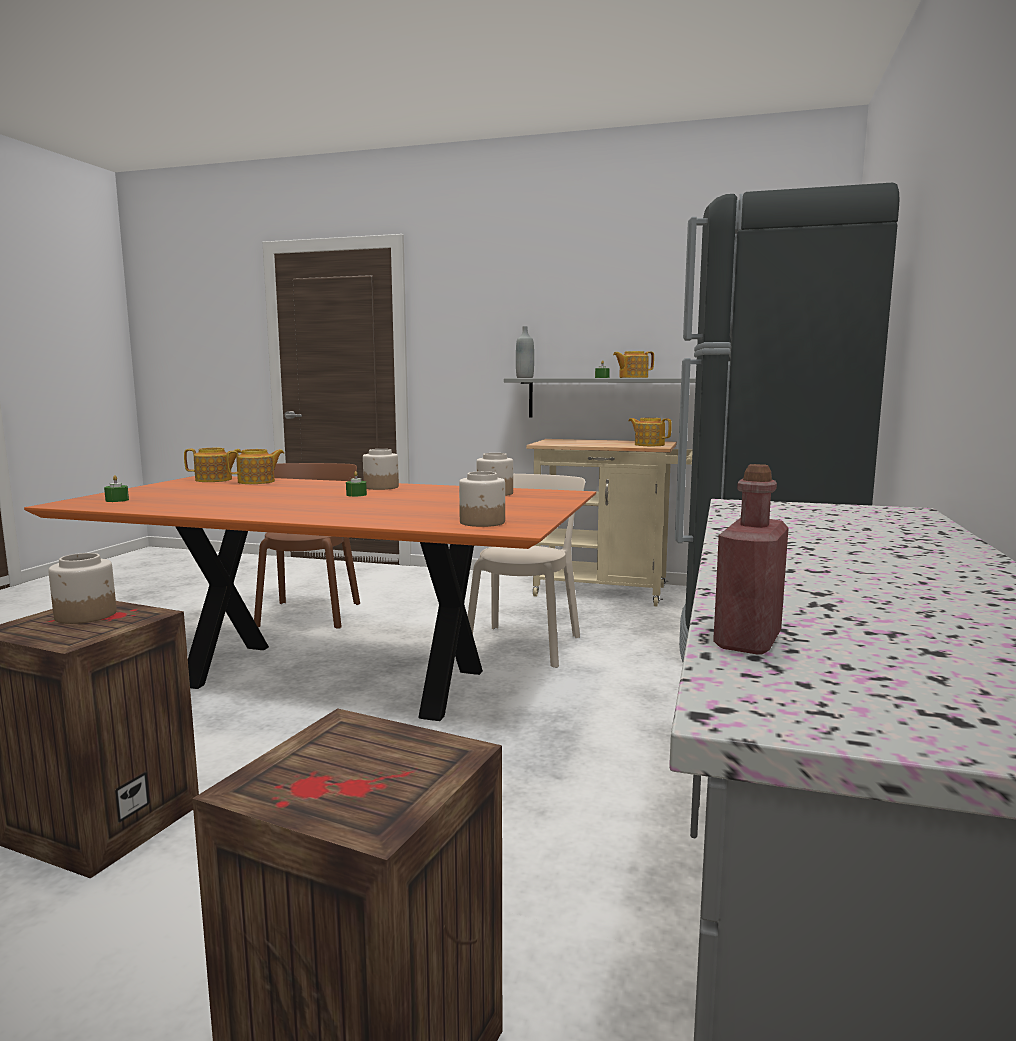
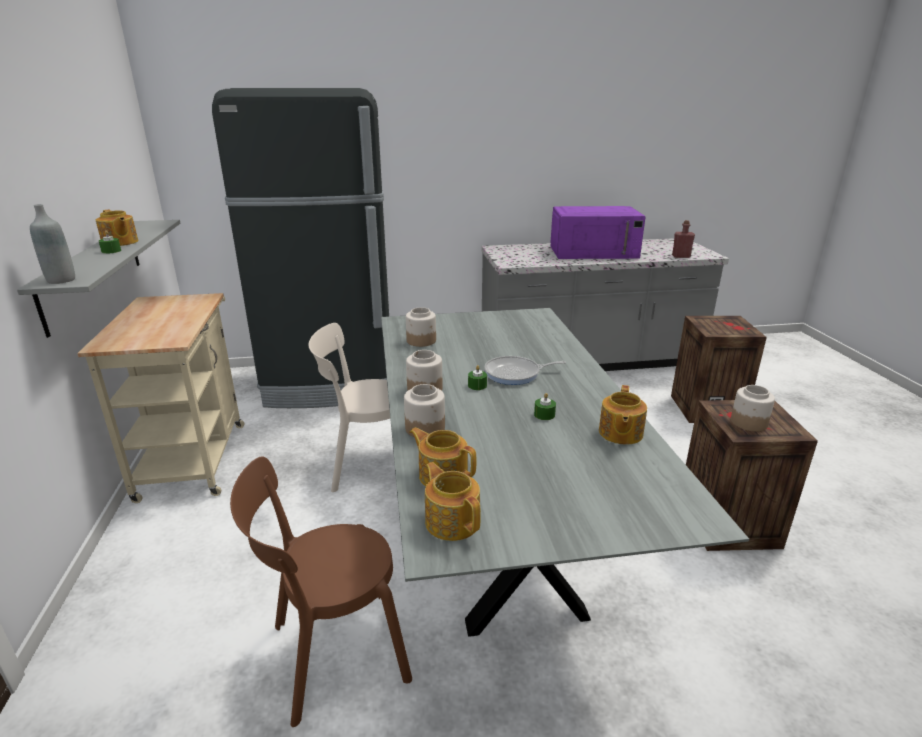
camera: 115 degrees left, 15 degrees up
orange dining table [24,476,596,721] -> grey dining table [381,308,749,637]
green candle [104,475,129,502] -> green candle moved to [534,393,556,420]
jar [459,471,505,527] -> jar moved to [404,384,445,437]
teapot [628,418,672,446] -> teapot moved to [599,385,647,445]
none -> frying pan [484,356,566,385]
none -> purple microwave [550,206,646,259]

